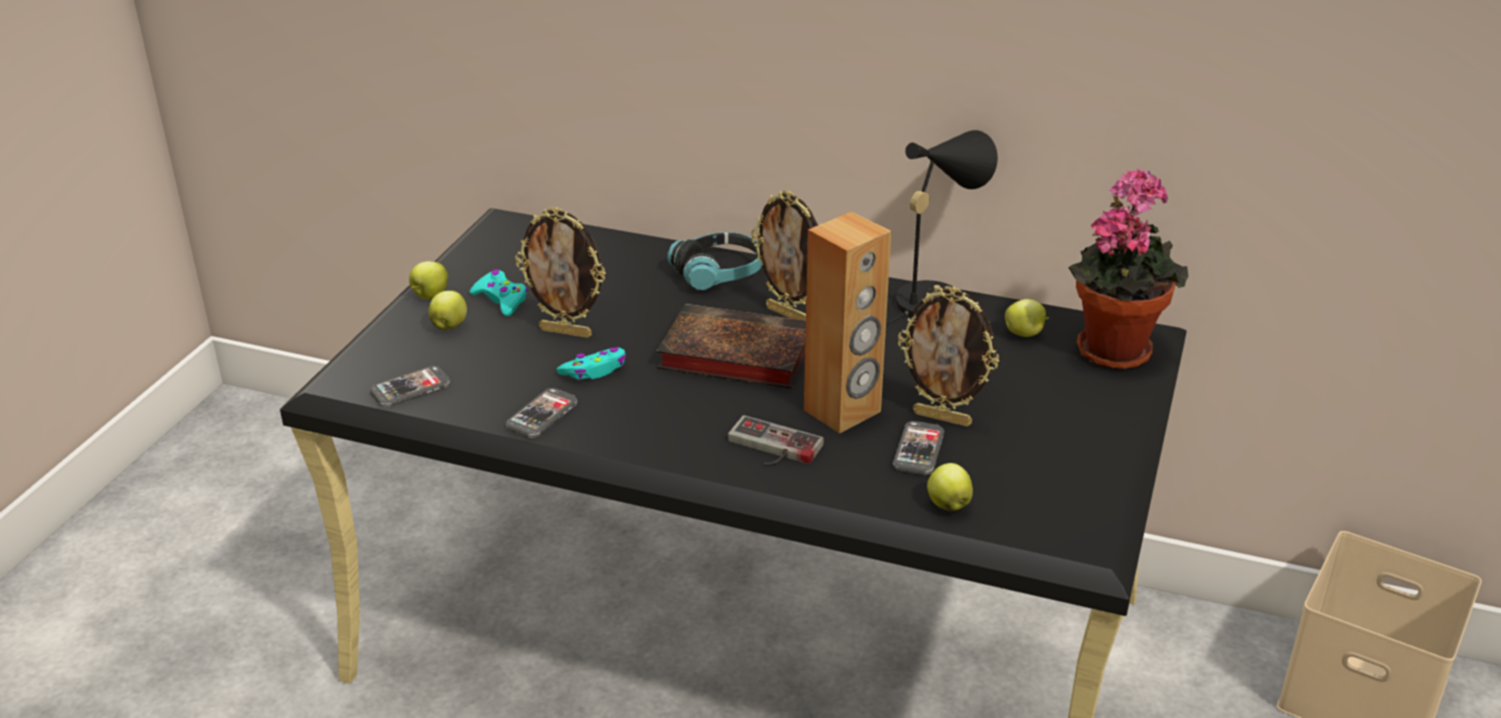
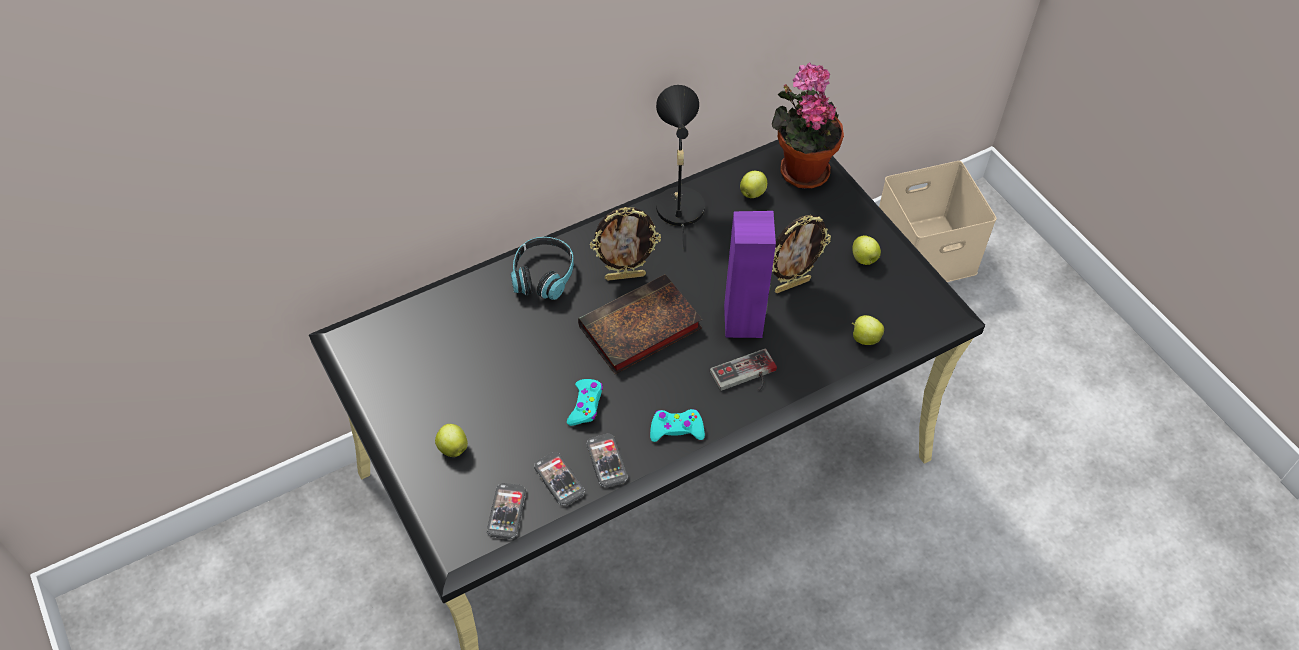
camera: 50 degrees left, 20 degrees up
apple [409,261,448,299] -> apple moved to [853,235,881,265]
turquoise game controller [470,270,528,316] -> turquoise game controller moved to [650,409,705,442]
picture frame [515,207,606,338] -> none
brown speaker [804,212,891,434] -> purple speaker [724,211,776,338]
phone [893,421,944,475] -> phone moved to [534,452,585,506]

